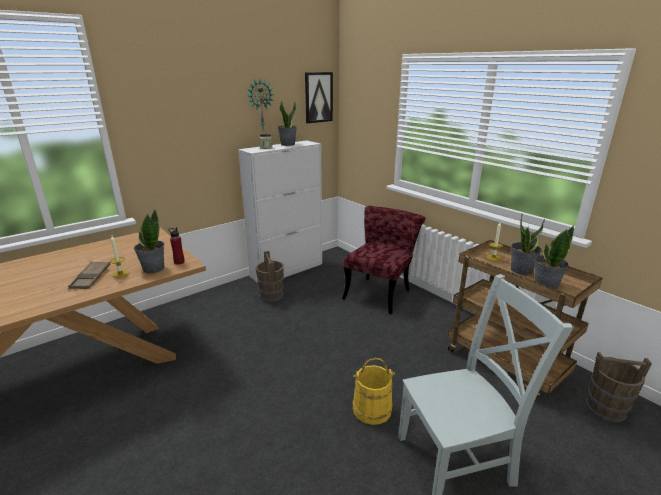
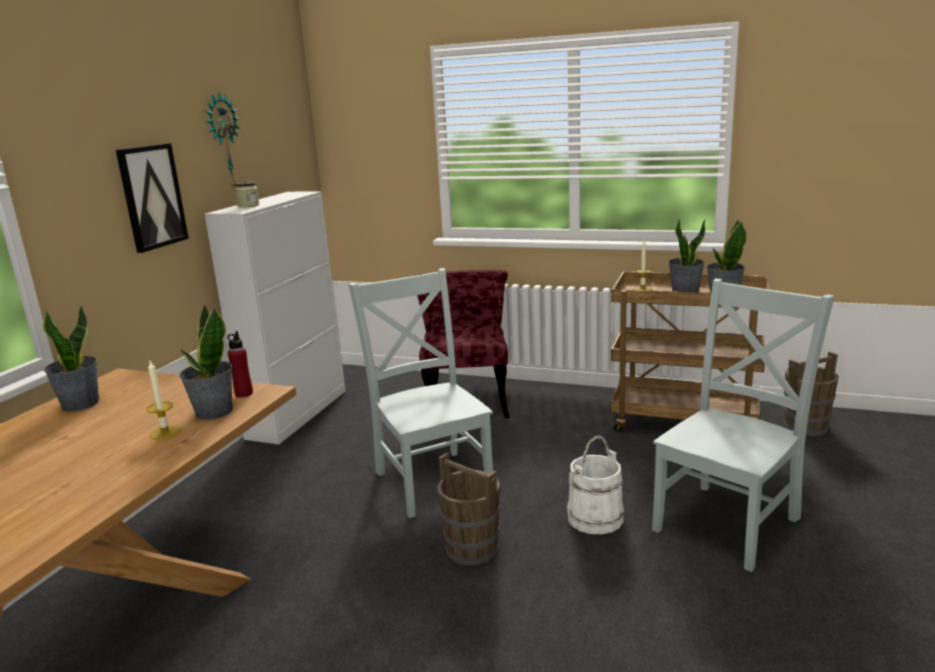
camera: 30 degrees left, 5 degrees down
brown tray [68,261,110,289] -> none
brown bucket [256,251,284,302] -> brown bucket moved to [437,453,500,566]
potted plant [278,100,297,146] -> potted plant moved to [43,305,99,411]
picture [305,72,333,123] -> picture moved to [116,143,189,253]
yellow bucket [353,358,395,425] -> white bucket [567,436,624,534]
none -> grey chair [348,268,493,518]

